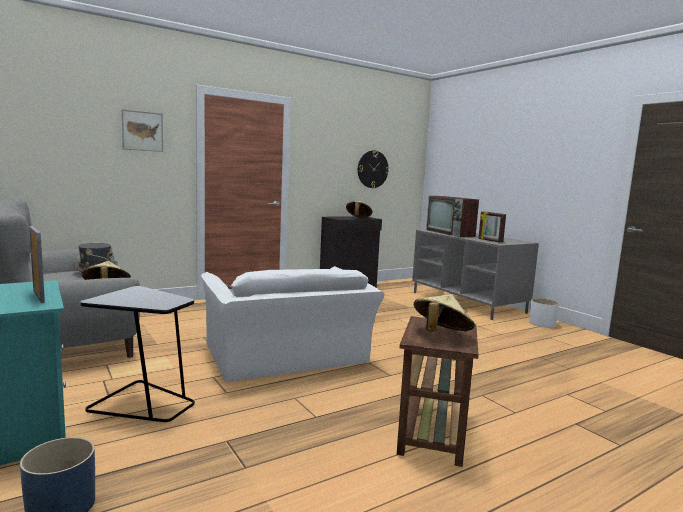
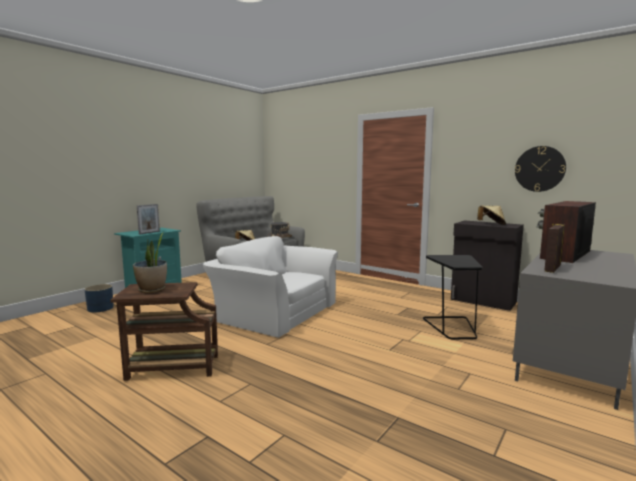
camera: 70 degrees right, 0 degrees up
black side table [80,286,195,422] -> black side table moved to [423,255,482,340]
picture [122,109,163,152] -> none
white armchair [201,266,385,382] -> white armchair turned 75 degrees clockwise [203,236,338,338]
beige hat [414,294,475,332] -> potted plant [133,232,167,293]
white planter [529,298,559,328] -> none

